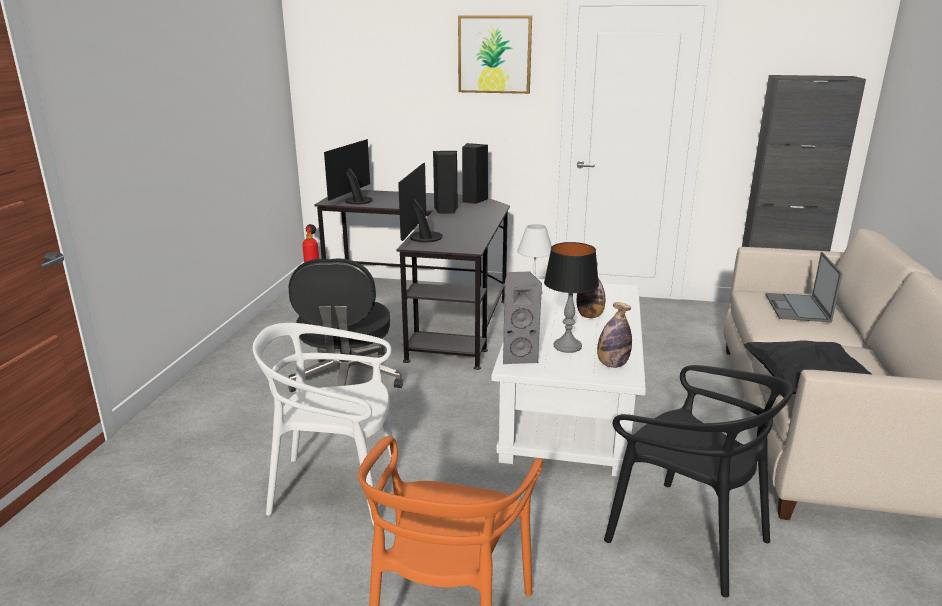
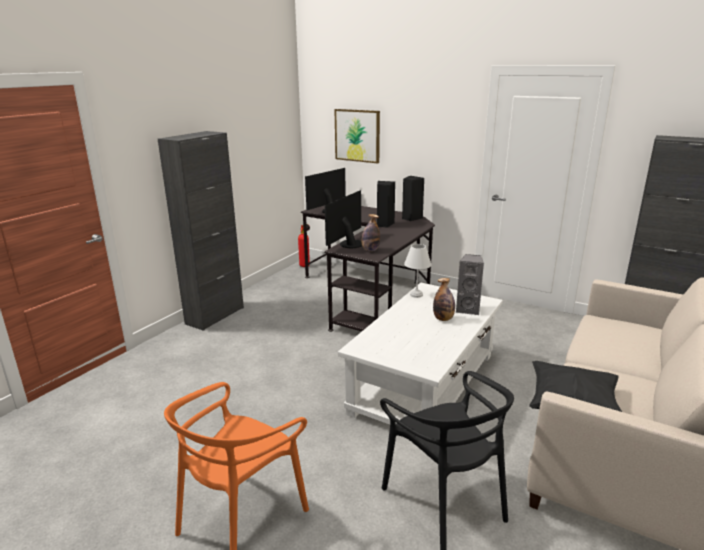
camera: 20 degrees right, 0 degrees up
white chair [253,323,393,526] -> none
black office chair [288,258,403,392] -> none
picture [458,15,532,94] -> picture moved to [334,109,380,163]
grey speaker [503,271,542,364] -> grey speaker moved to [455,254,484,315]
table lamp [544,242,599,353] -> none
bottle [597,302,632,368] -> bottle moved to [361,214,380,251]
laptop [765,252,843,322] -> none
none -> black cabinet [158,131,244,331]

